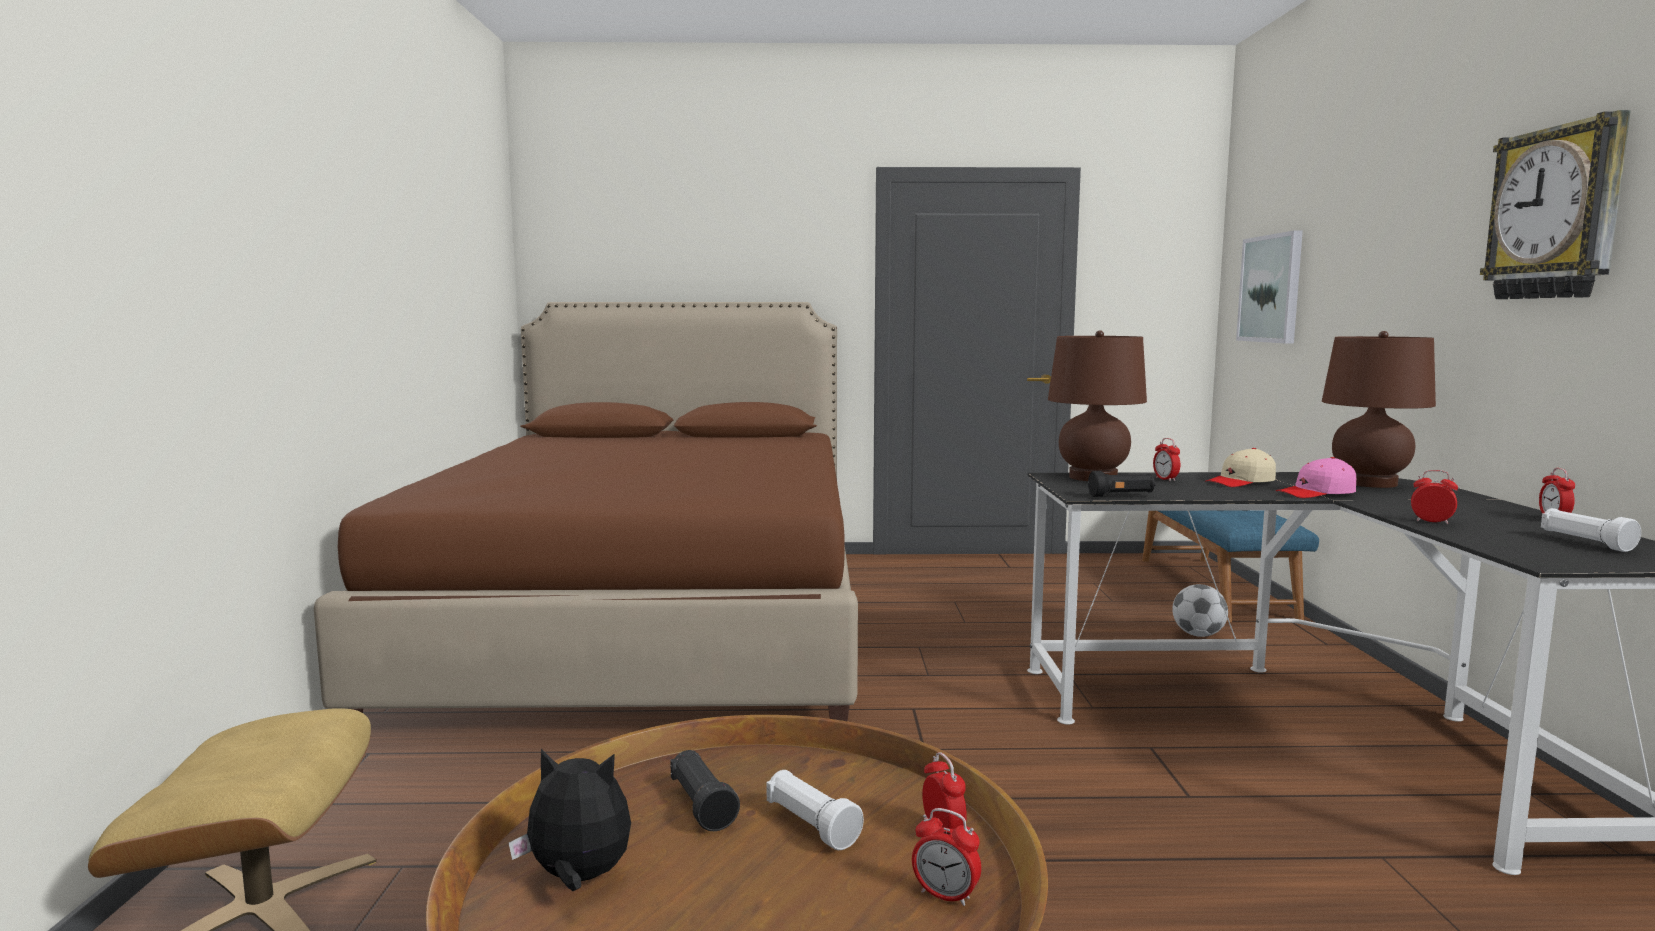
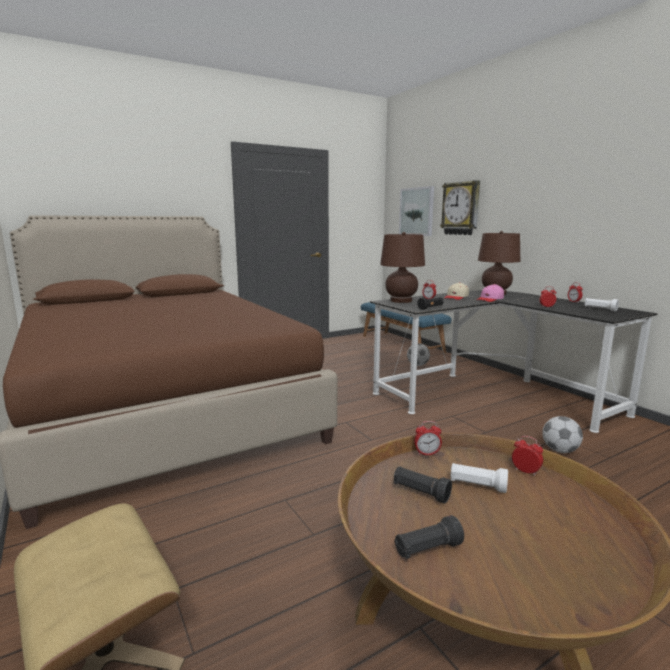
camera: 30 degrees left, 5 degrees up
plush toy [509,749,631,891] -> black flashlight [394,515,464,559]
alarm clock [912,808,981,906] -> alarm clock moved to [414,421,442,455]
wall clock [1480,110,1630,299] -> wall clock moved to [440,180,480,235]
none -> football [542,416,583,453]

